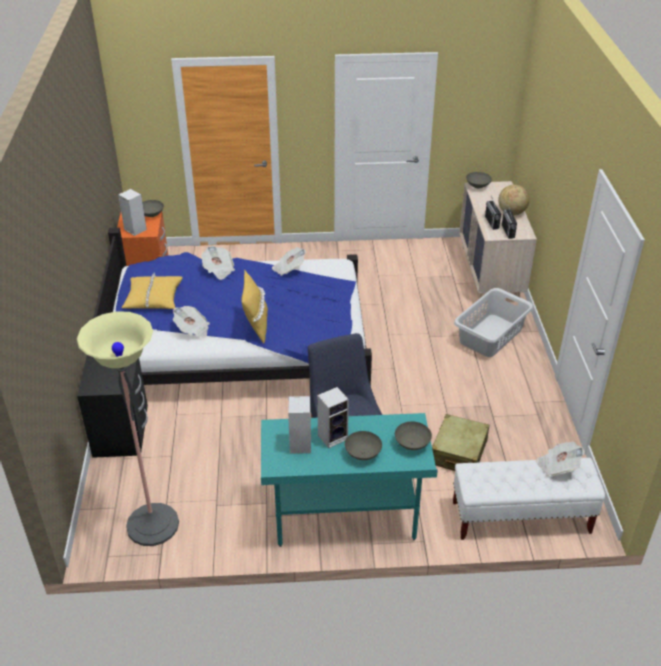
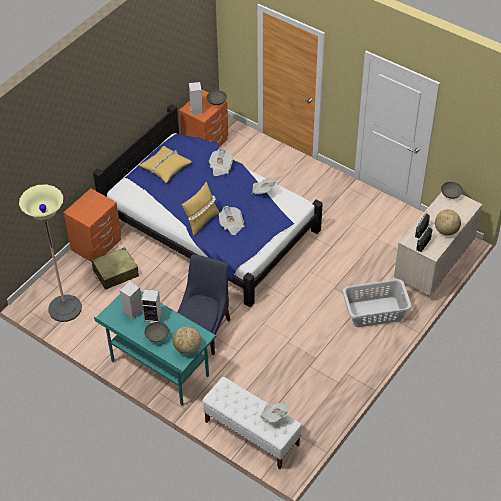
camera: 40 degrees right, 10 degrees up
black nightstand [77,355,148,458] -> orange nightstand [63,188,122,262]
newspaper [173,306,210,338] -> newspaper moved to [219,206,245,235]
grey bowl [395,421,432,450] -> globe [173,326,201,354]
beige suitcase [432,414,489,471] -> beige suitcase moved to [92,247,139,290]

